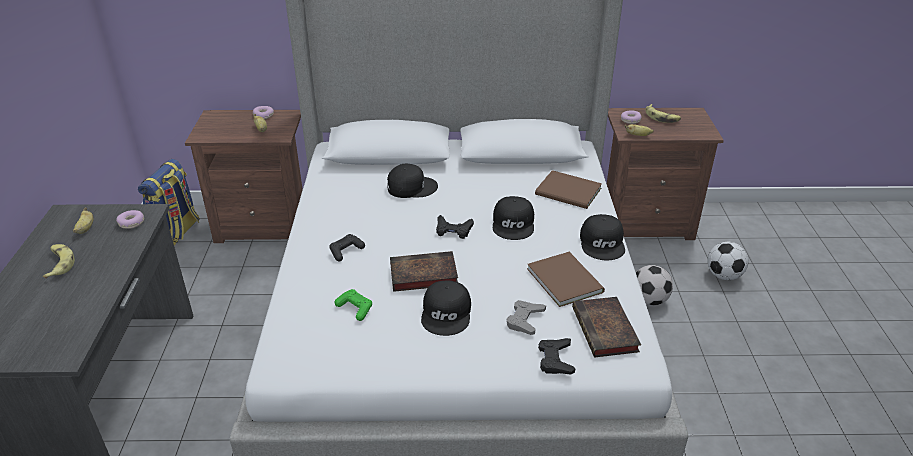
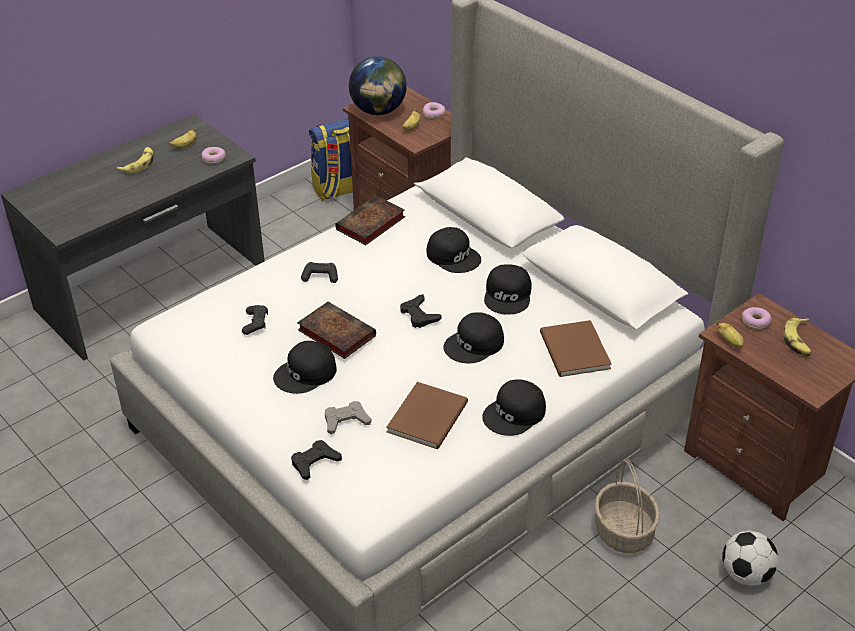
camera: 50 degrees right, 5 degrees up
green game controller [334,289,372,321] -> black game controller [242,305,268,335]
book [572,297,641,358] -> book moved to [335,196,405,245]
football [636,265,673,305] -> basket [595,459,660,553]
none -> globe [349,56,407,115]
none -> black cap [484,264,532,315]

